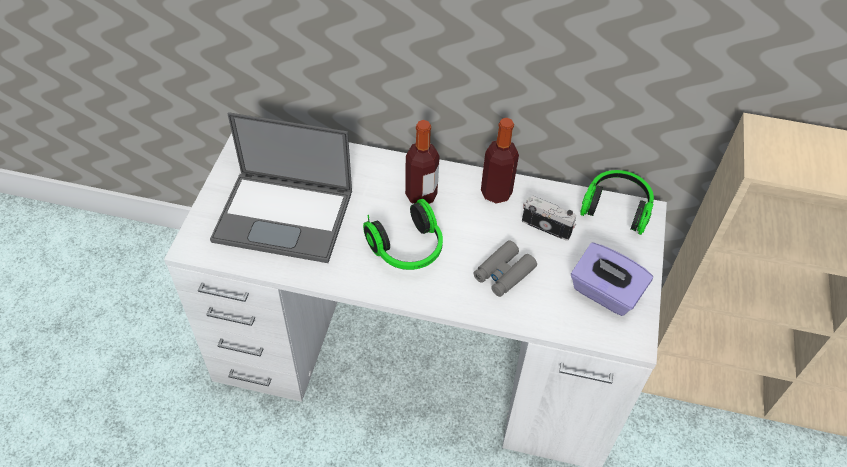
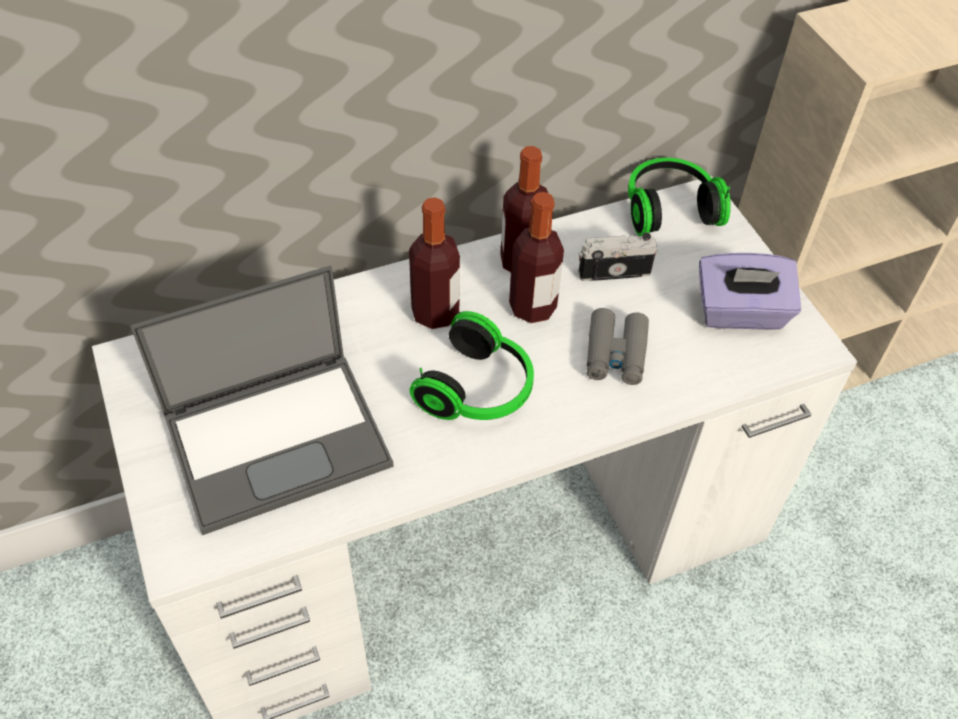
camera: 35 degrees left, 0 degrees up
none -> bottle [509,192,564,323]

